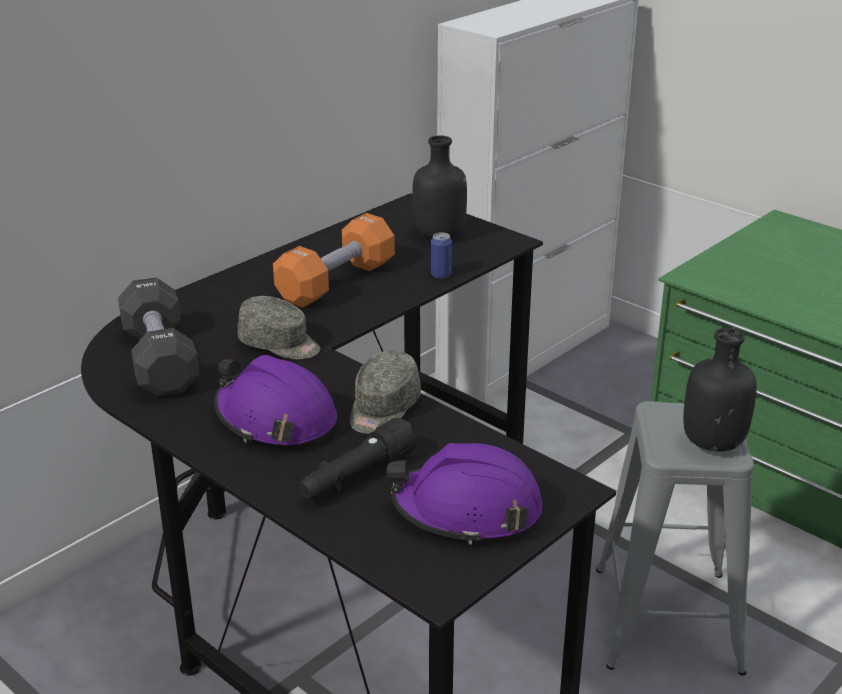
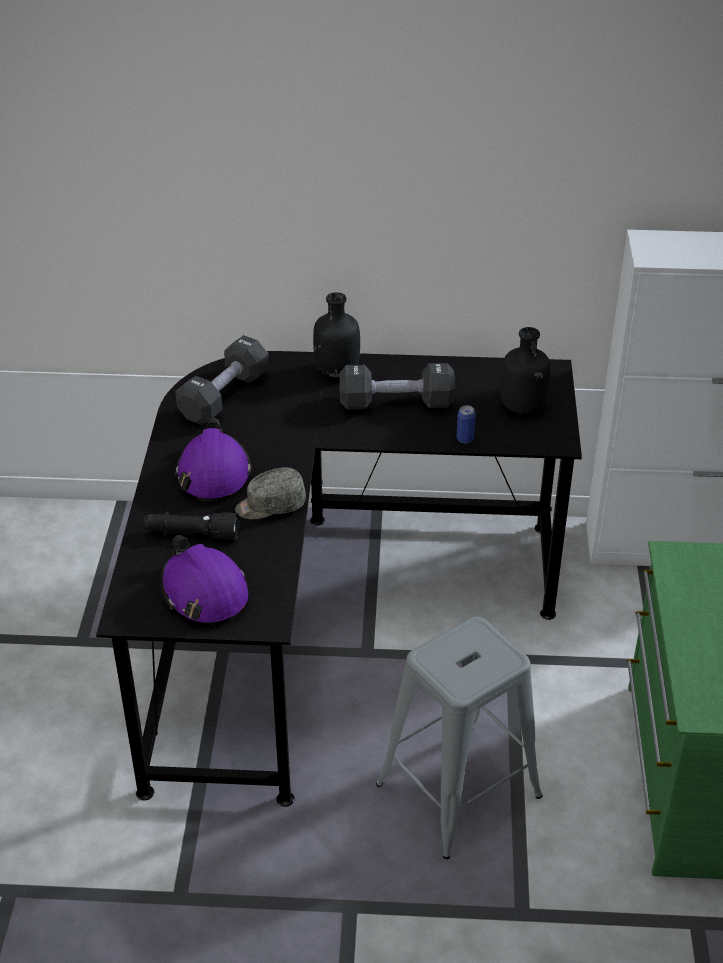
camera: 50 degrees right, 10 degrees up
grey cap [238,296,320,359] -> none
orange dumbbell [273,213,395,308] -> black dumbbell [340,363,455,410]
black bottle [683,328,757,452] -> black bottle moved to [313,292,360,377]

